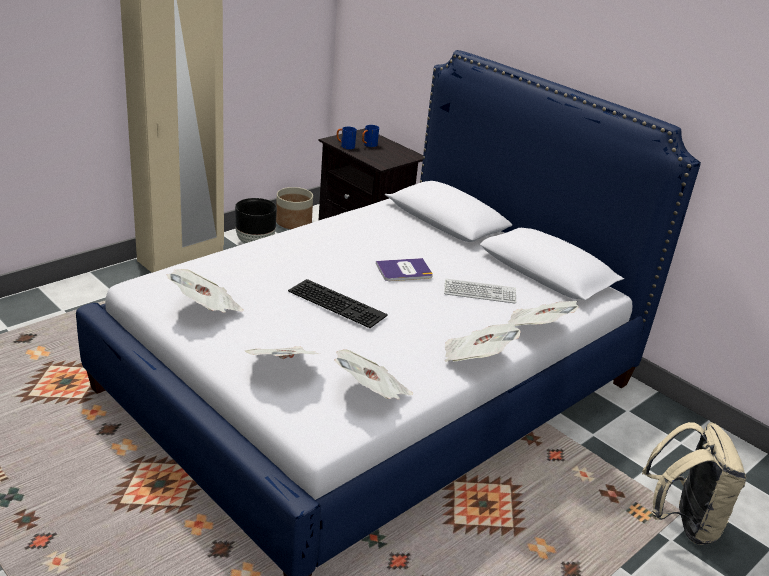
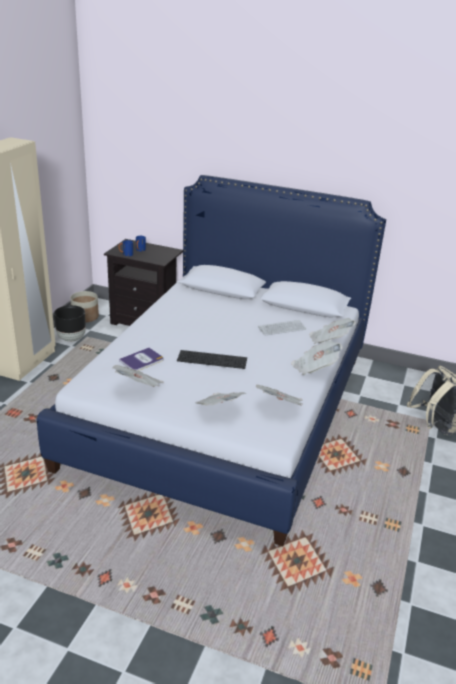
camera: 25 degrees left, 0 degrees up
book [376,258,433,281] -> book moved to [119,348,164,371]

